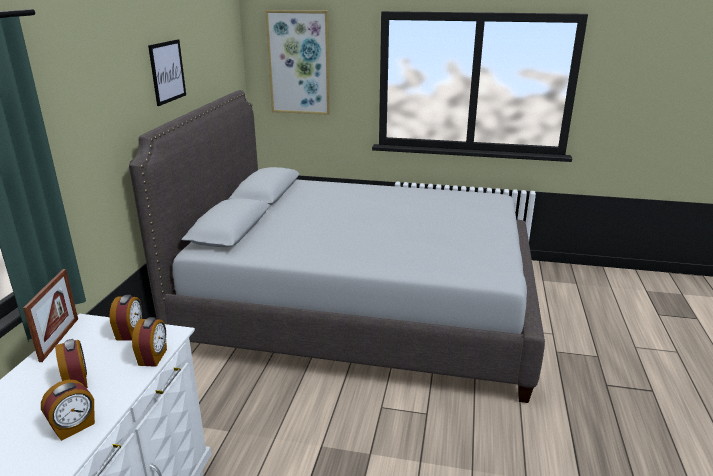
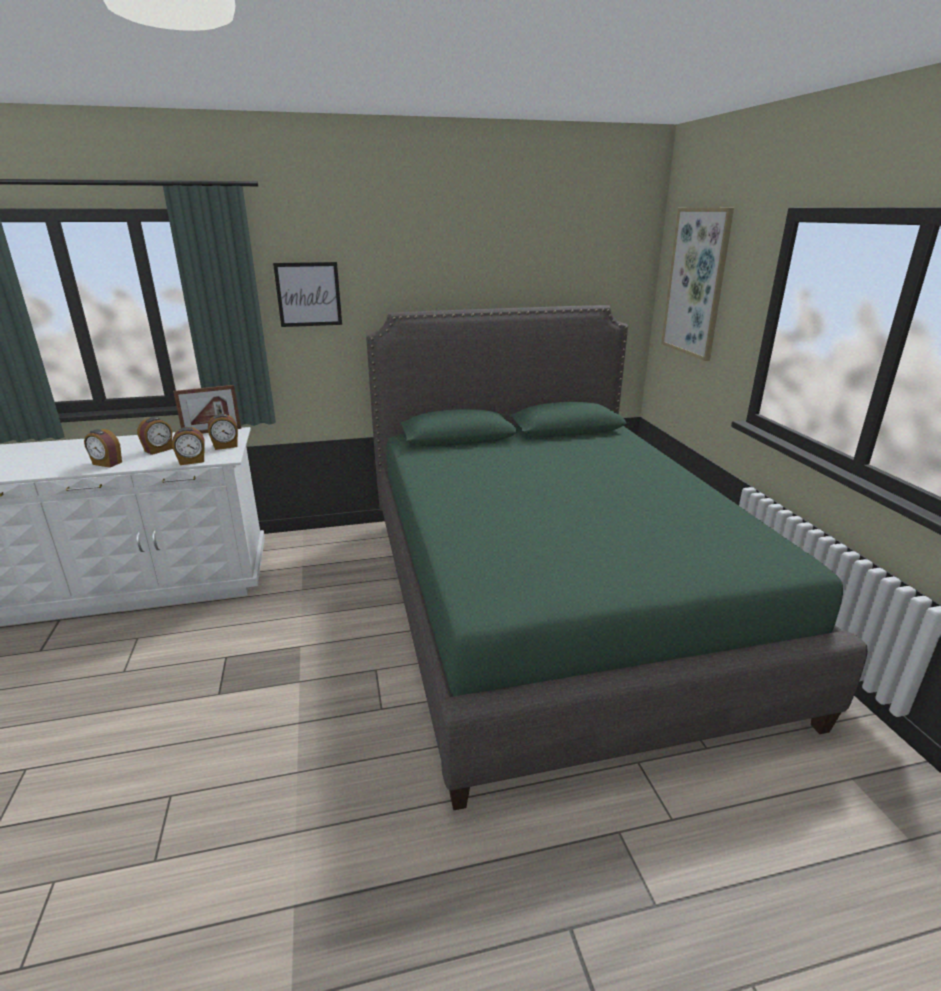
camera: 65 degrees right, 0 degrees up
grey bed [129,90,545,403] -> green bed [366,305,868,811]
picture [148,39,186,106] -> picture moved to [273,262,342,327]

